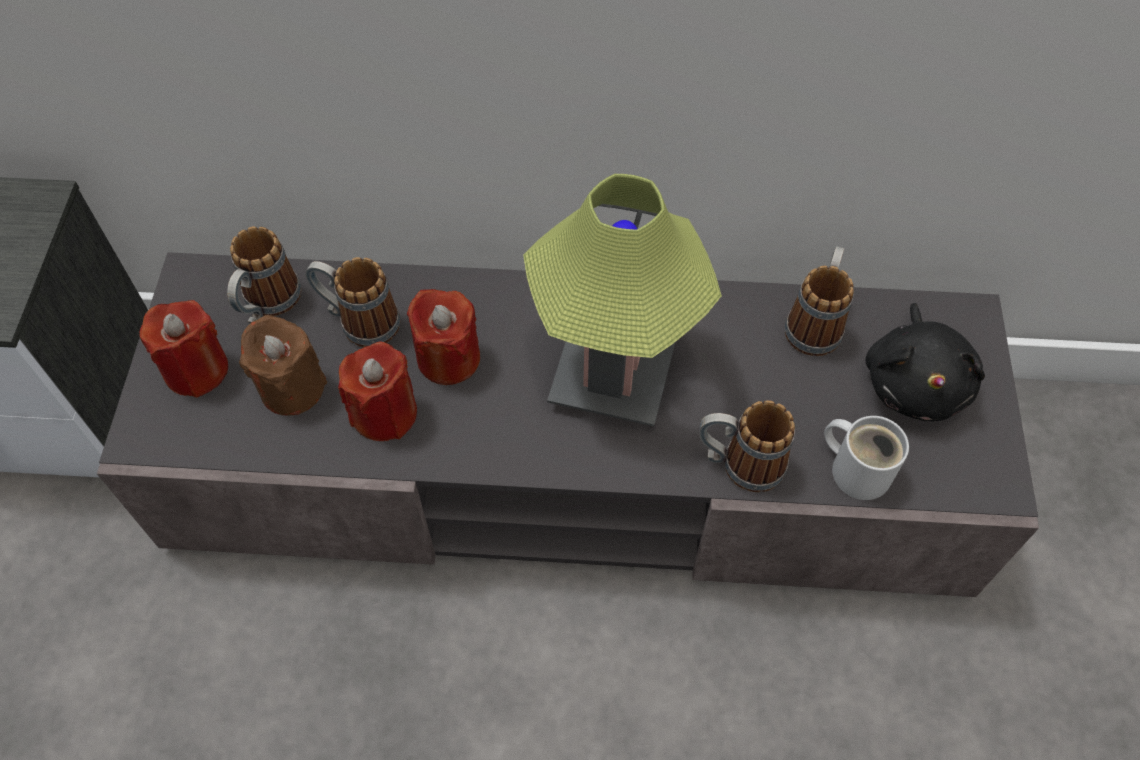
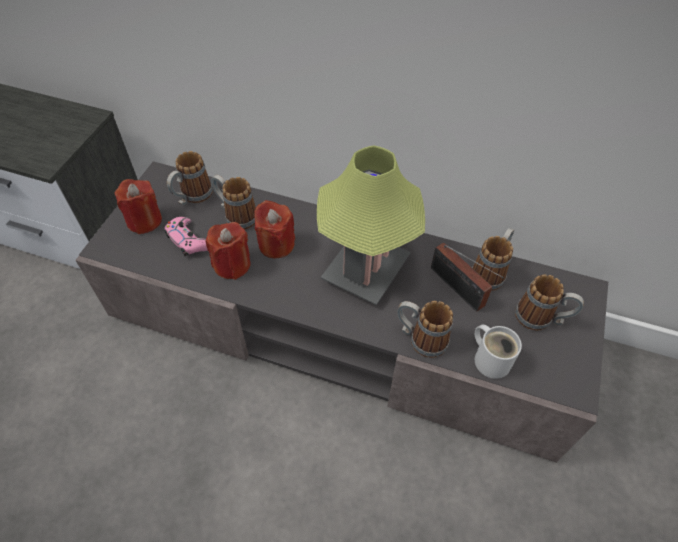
camera: 15 degrees right, 5 degrees down
brown candle [239,315,327,416] -> pink game controller [165,217,207,257]
black plush toy [865,303,985,421] -> mug [515,274,584,331]
none -> radio [431,243,504,312]

